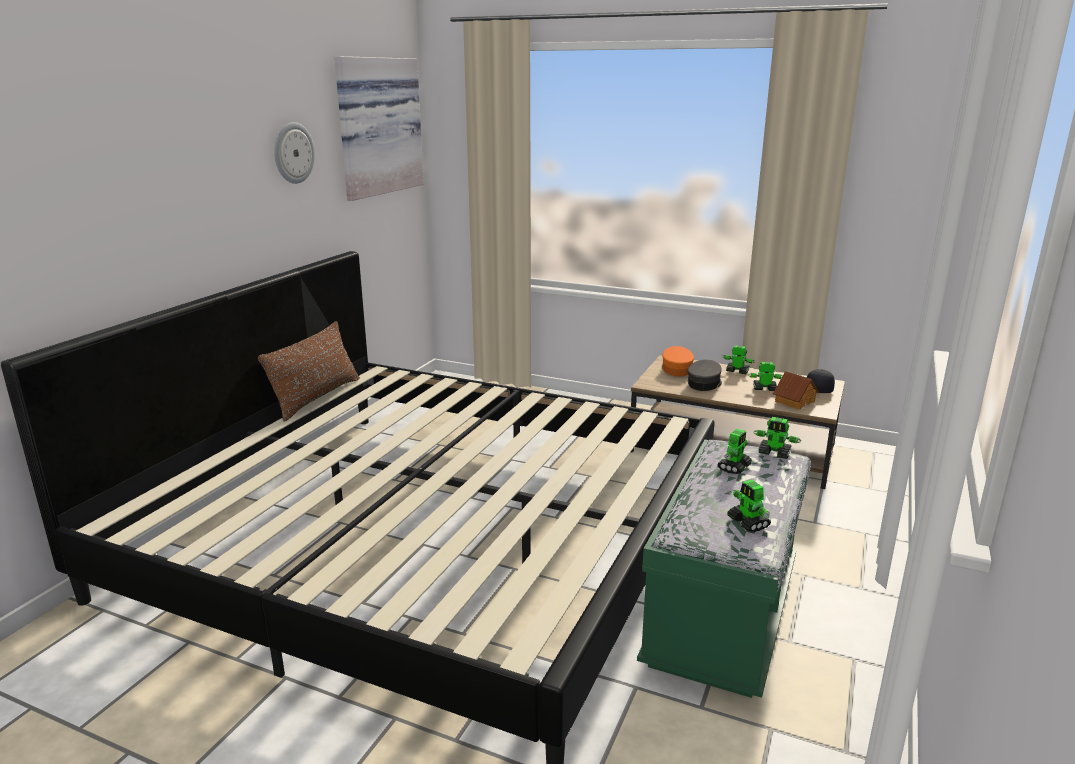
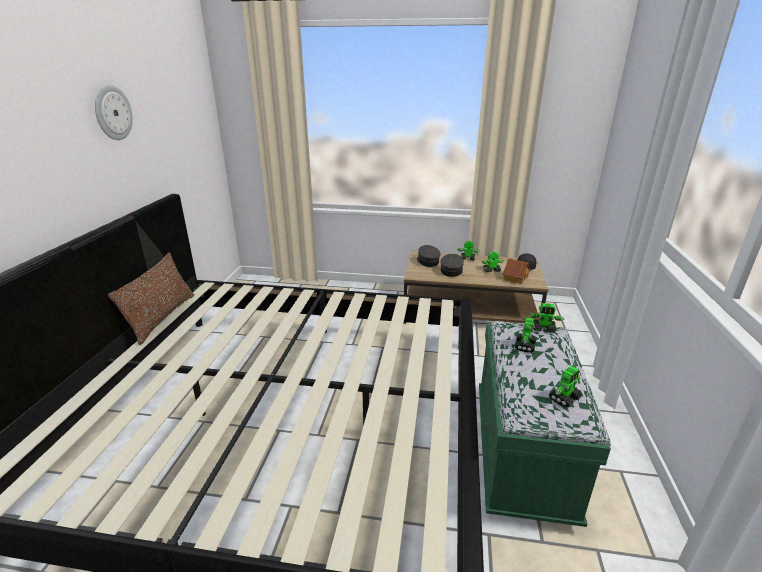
camera: 15 degrees left, 5 degrees up
picture [335,56,424,201] -> none
orange cap [662,346,694,376] -> grey cap [417,245,440,267]
toy robot [727,479,771,532] -> toy robot turned 90 degrees counterclockwise [549,366,582,407]

